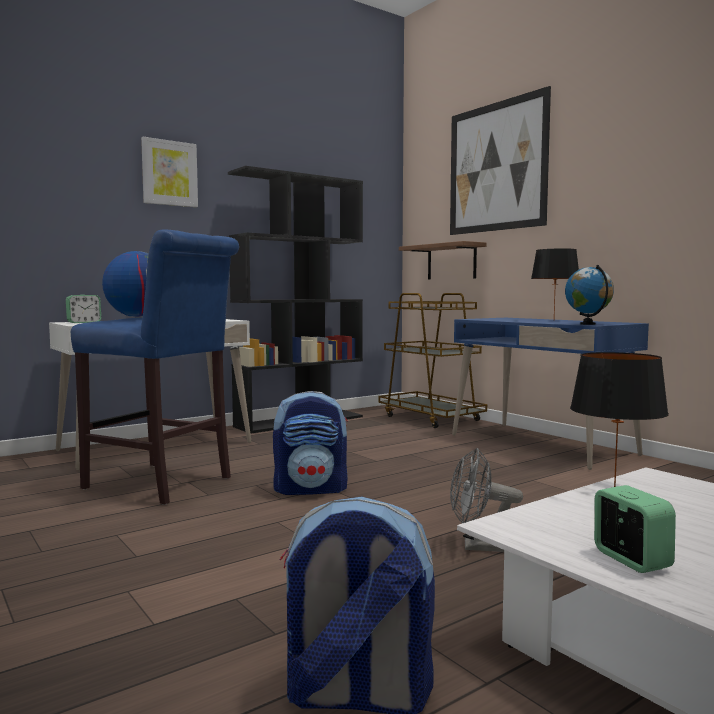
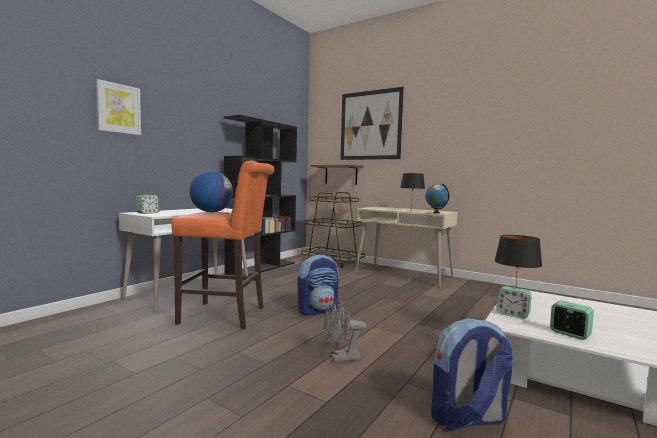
camera: 20 degrees left, 0 degrees up
blue stool [71,229,239,505] -> orange stool [171,161,274,329]
picture [141,137,198,207] -> picture moved to [96,79,141,135]
grey fan [450,448,523,552] -> grey fan moved to [324,299,366,362]
blue desk [452,318,649,470] -> beige desk [355,207,458,287]
none -> alarm clock [496,286,532,319]

